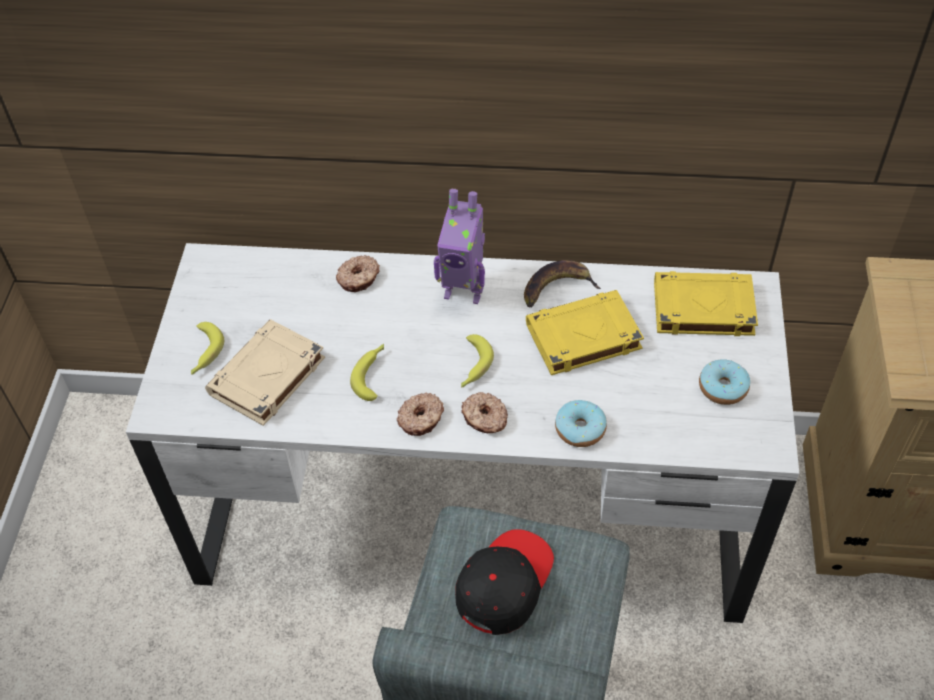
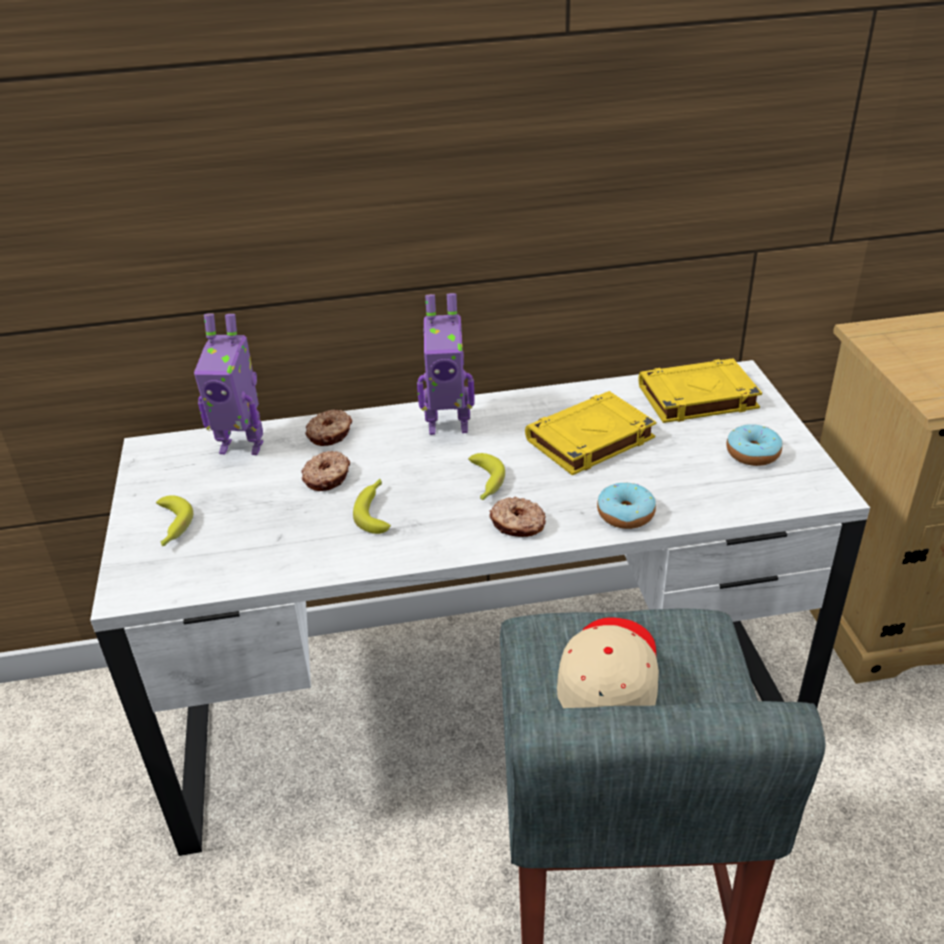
camera: 15 degrees left, 15 degrees down
beige book [205,319,325,426] -> none
donut [397,393,444,436] -> donut moved to [301,451,350,491]
black cap [455,529,554,635] -> beige cap [557,617,659,708]
banana [524,260,601,308] -> none
none -> toy robot [194,313,263,455]

